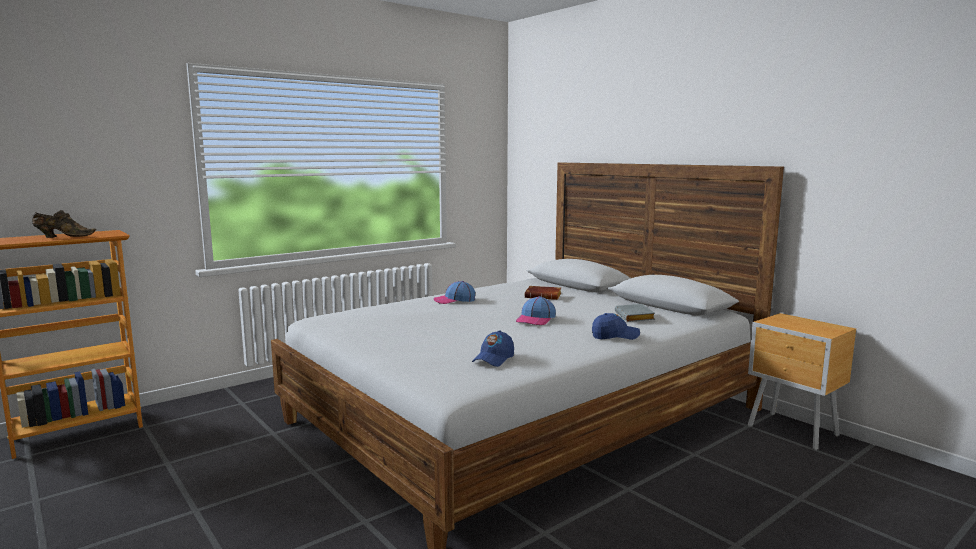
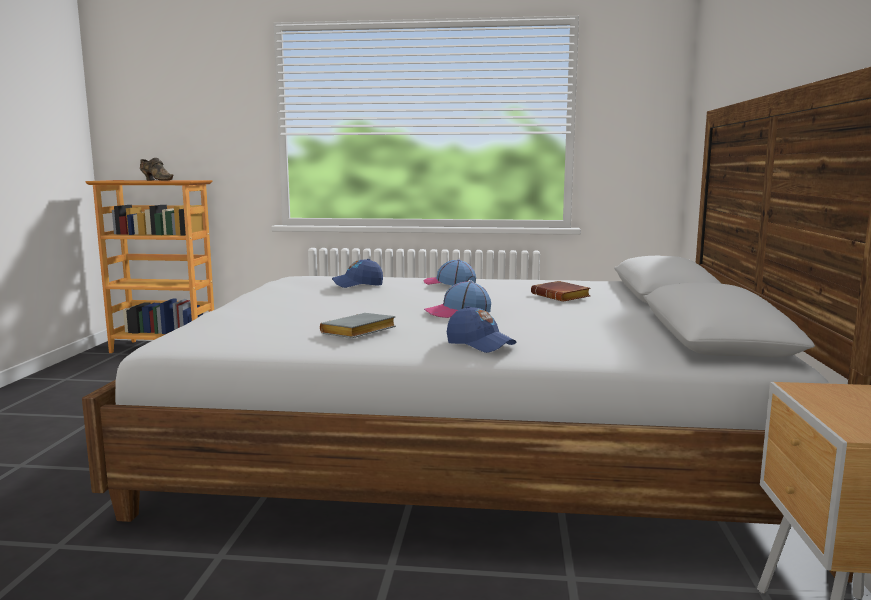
camera: 45 degrees right, 0 degrees up
blue cap [472,331,514,367] -> blue cap moved to [332,259,383,288]
grey book [615,304,655,322] -> grey book moved to [320,313,396,338]

